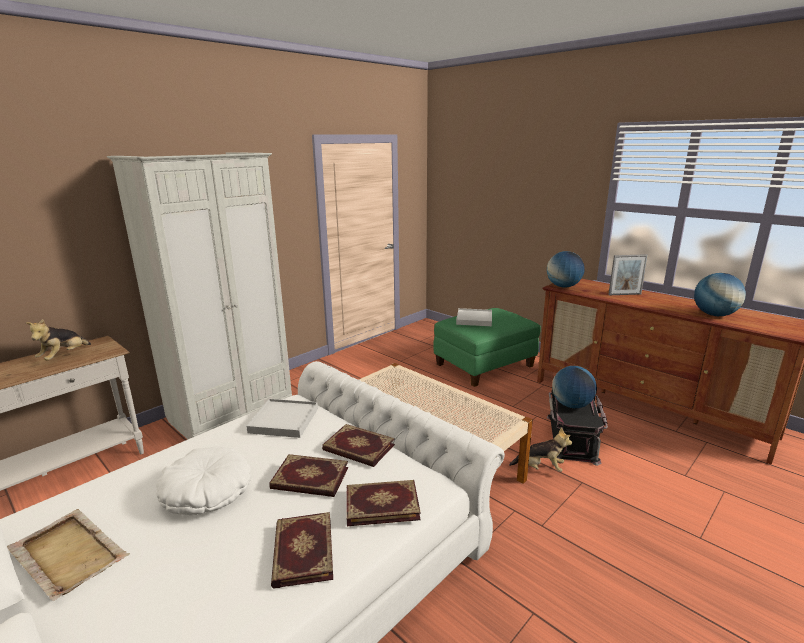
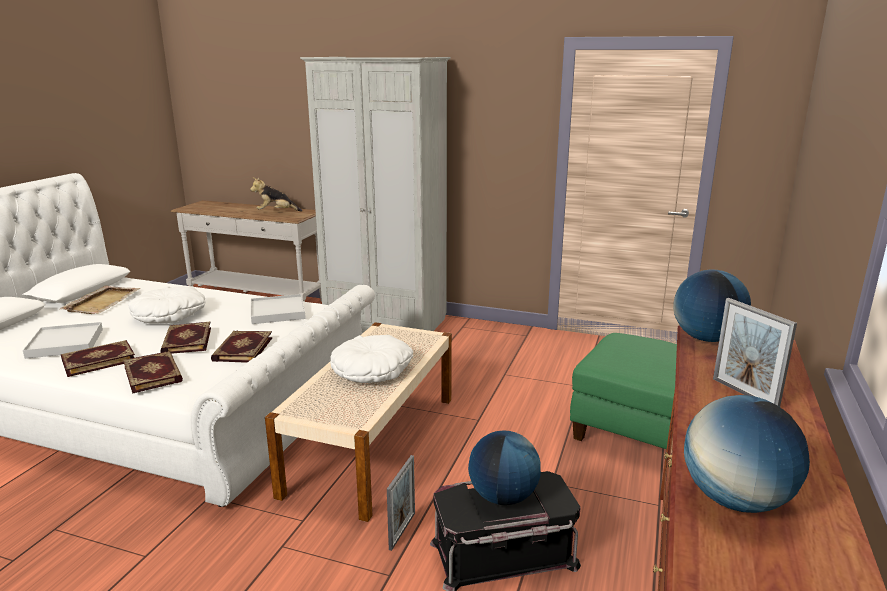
camera: 65 degrees right, 0 degrees up
white tray [456,308,492,326] -> white tray moved to [23,322,103,359]
plush toy [509,428,572,472] -> picture frame [387,455,415,551]
none -> white pillow [330,335,413,383]

